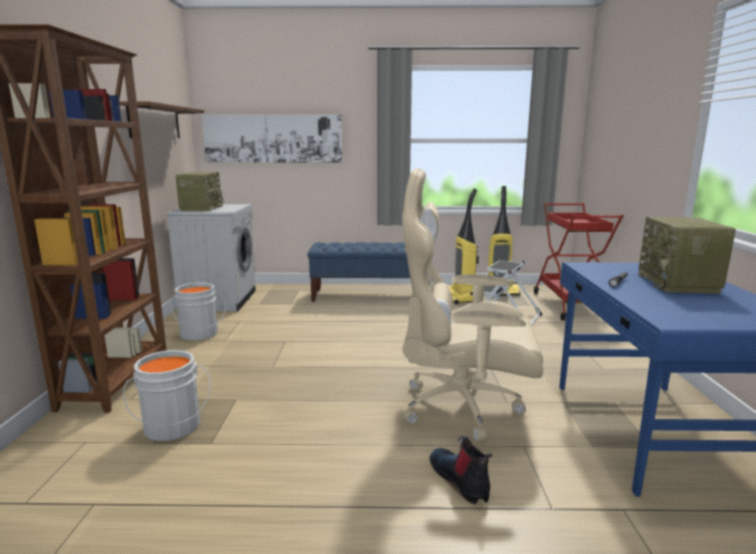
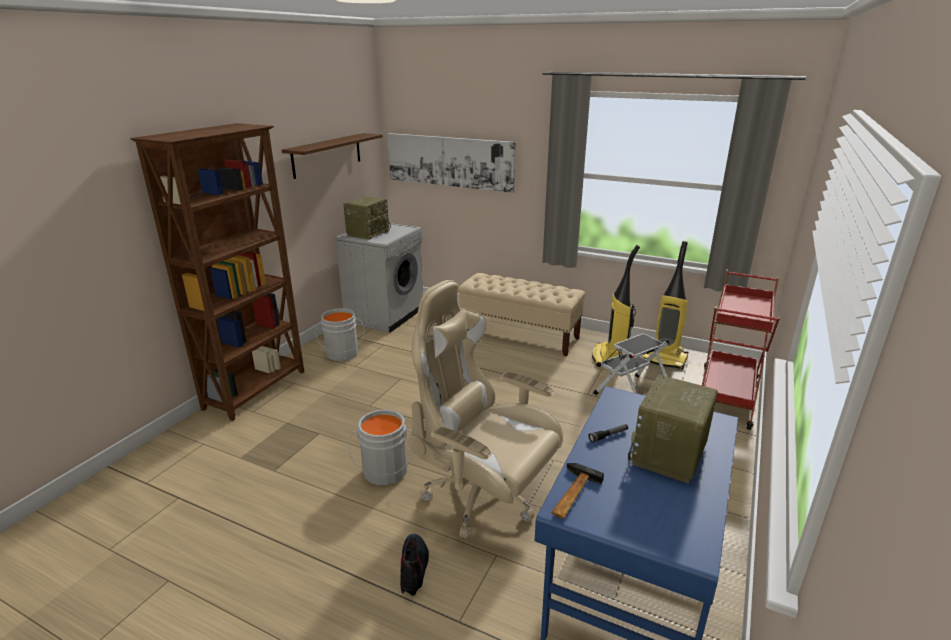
camera: 25 degrees right, 10 degrees up
grey bucket [123,350,211,441] -> grey bucket moved to [348,409,414,485]
blue bench [308,242,410,302] -> beige bench [458,273,586,356]
none -> hammer [551,463,604,518]

